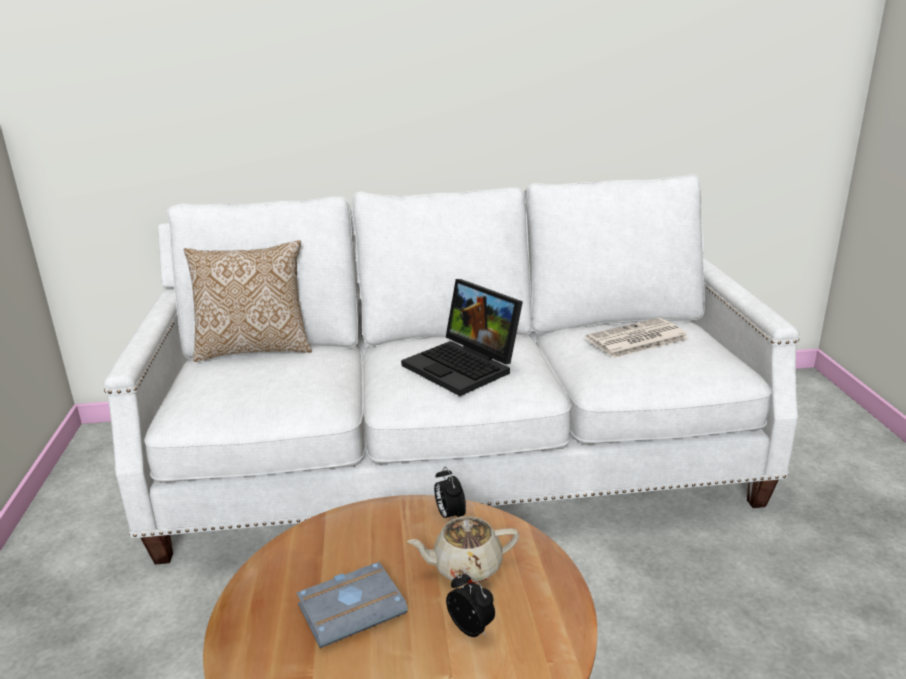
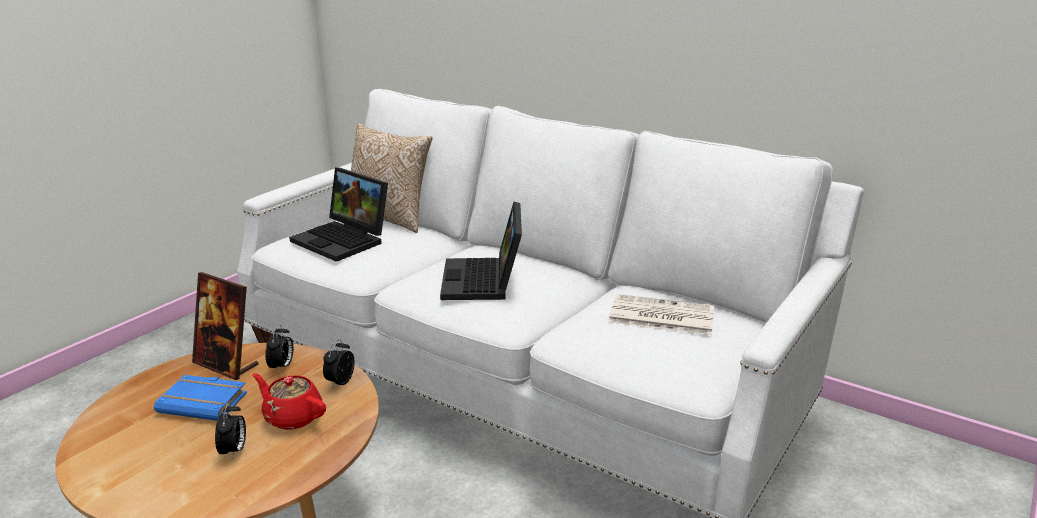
camera: 40 degrees right, 0 degrees up
grey book [296,562,408,648] -> blue book [154,375,247,421]
beige teapot [407,517,519,584] -> red teapot [253,373,326,430]
none -> picture frame [192,272,259,380]
none -> alarm clock [265,325,293,373]
none -> laptop [289,168,388,262]

